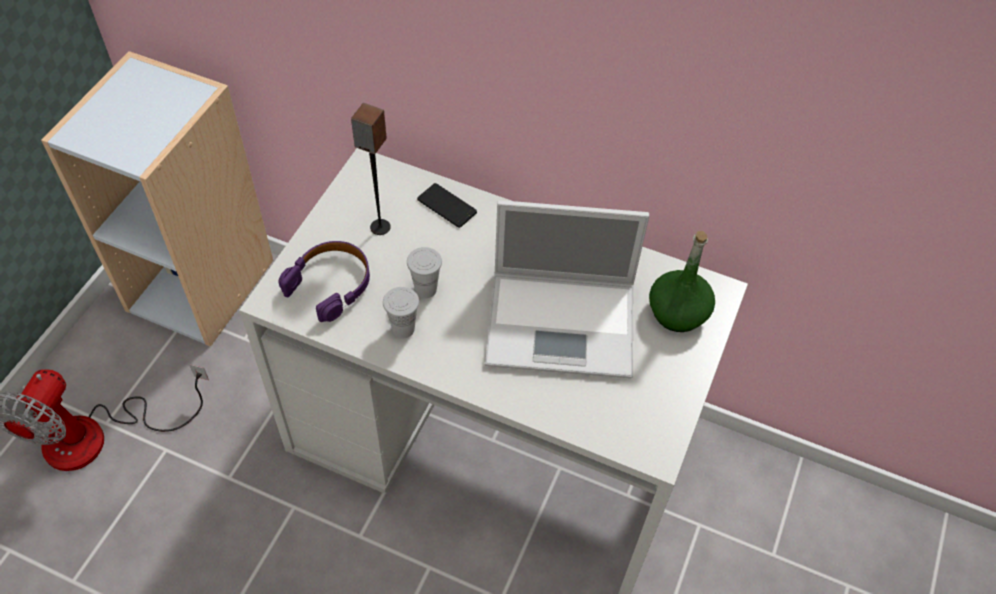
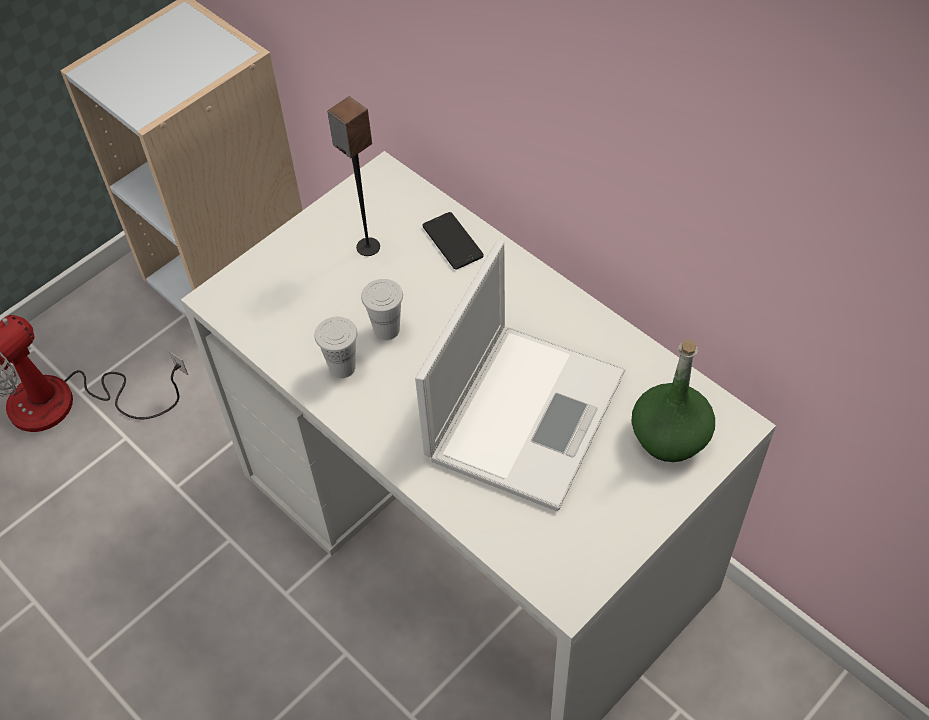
camera: 25 degrees right, 0 degrees up
purple headphones [278,241,370,322] -> none
laptop [485,200,649,379] -> laptop turned 90 degrees counterclockwise [415,241,625,511]

